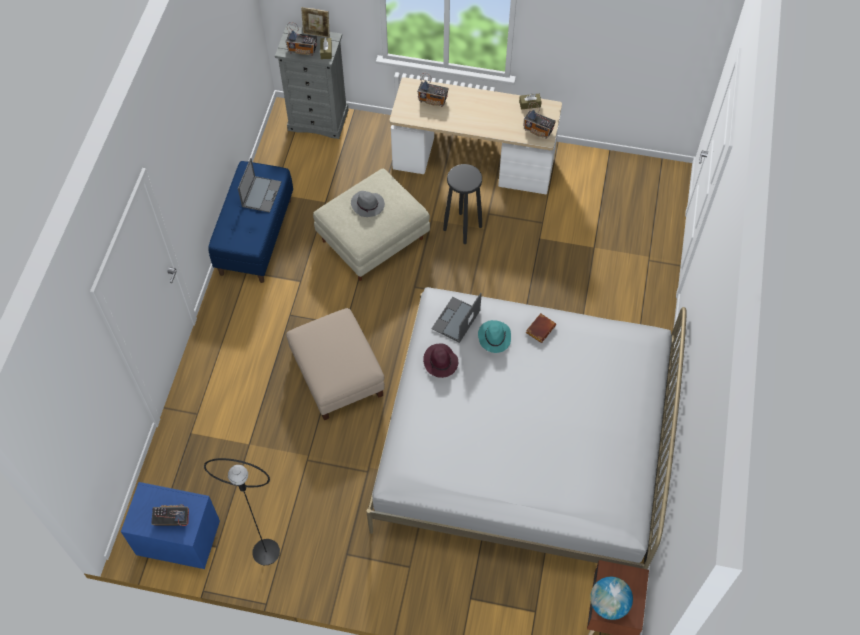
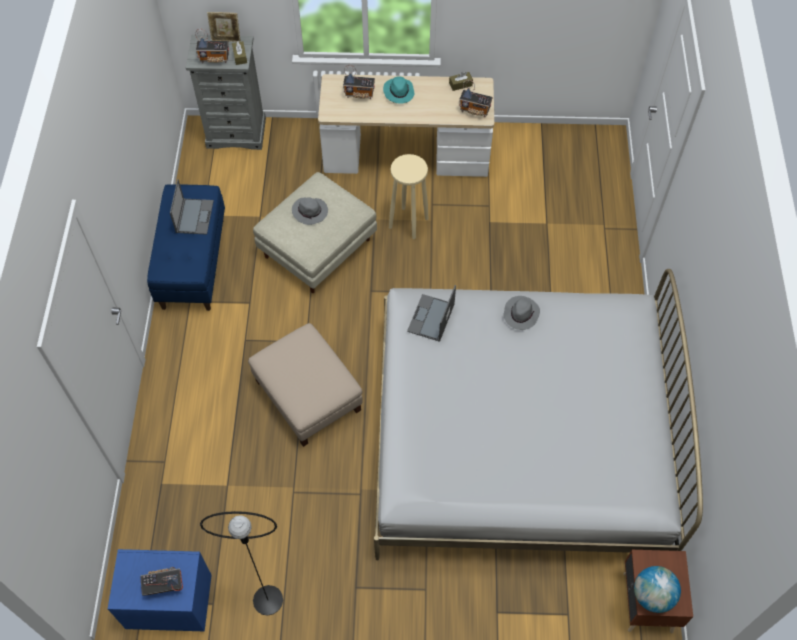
camera: 10 degrees left, 0 degrees up
purple hat [423,344,458,378] -> none
black stool [443,164,482,244] -> beige stool [389,154,428,239]
turquoise hat [478,320,511,353] -> turquoise hat moved to [383,76,414,104]
brown book [526,313,556,343] -> grey hat [503,296,540,330]

